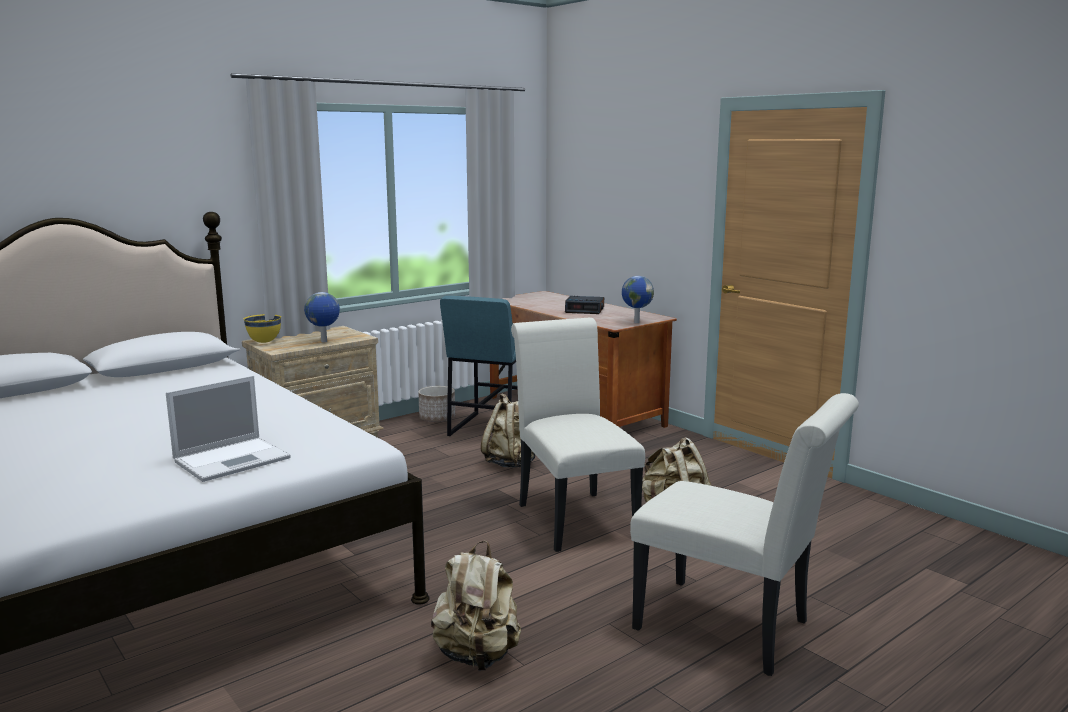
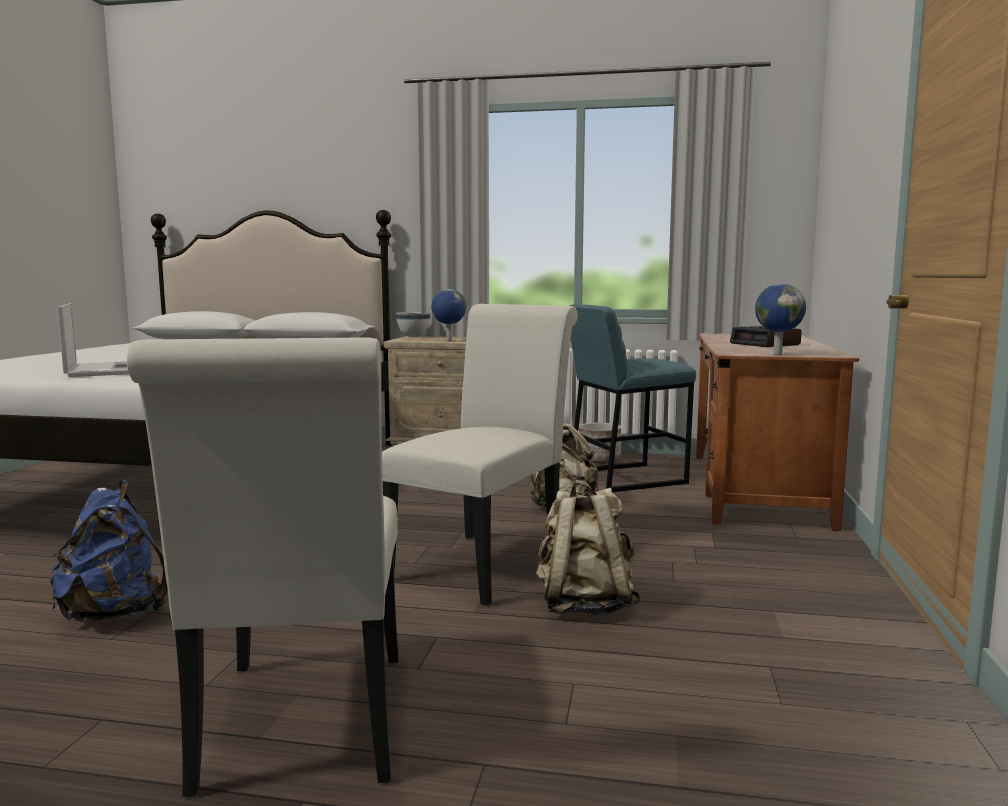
camera: 50 degrees right, 5 degrees down
laptop [166,375,291,482] -> laptop turned 120 degrees counterclockwise [57,303,129,377]
yellow bowl [244,314,281,343] -> white bowl [396,312,430,337]
beige backpack [431,541,521,671] -> blue backpack [50,480,168,622]

